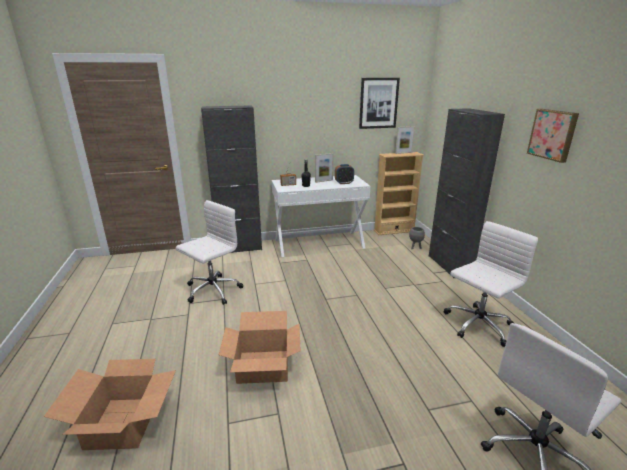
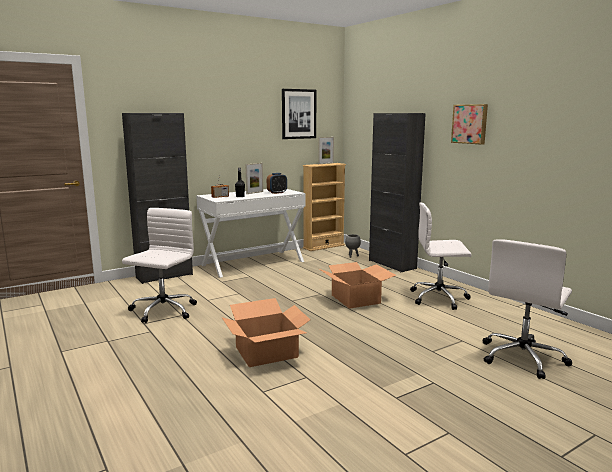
camera: 20 degrees left, 10 degrees down
cardboard box [44,359,176,450] -> cardboard box moved to [318,262,396,309]
white office chair [443,221,538,347] -> white office chair turned 120 degrees counterclockwise [410,202,471,310]

